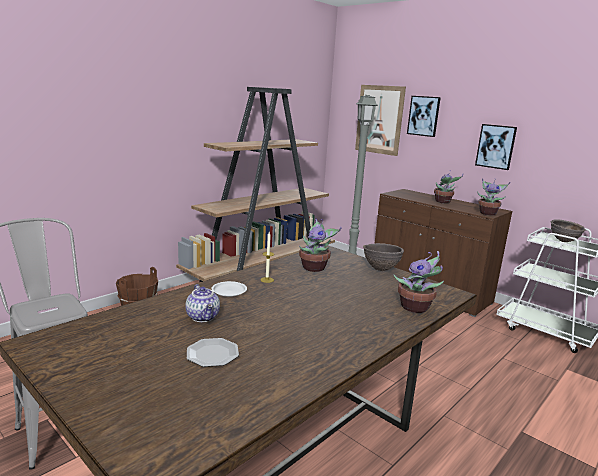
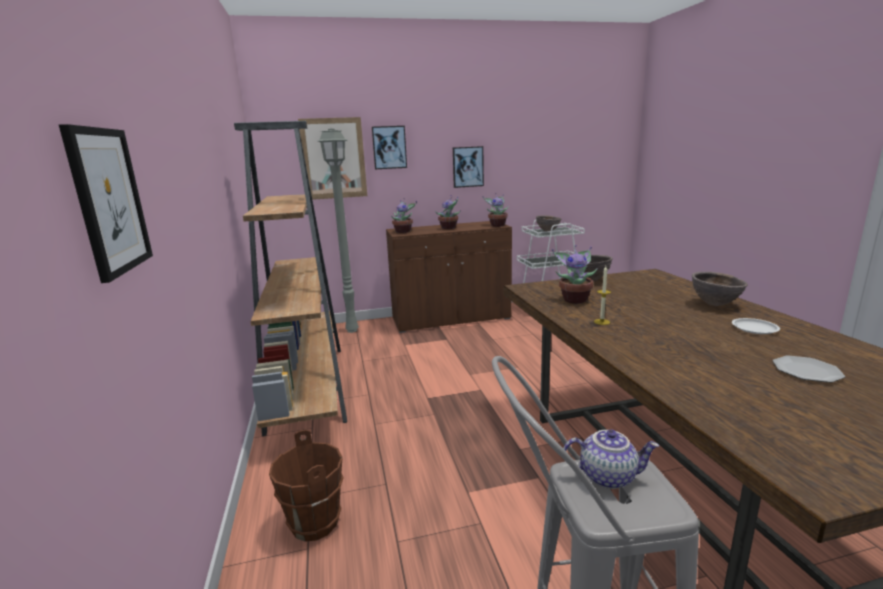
camera: 55 degrees left, 0 degrees up
teapot [185,284,220,322] -> teapot moved to [563,429,660,489]
white plate [211,281,247,297] -> white plate moved to [732,318,780,334]
potted plant [393,251,444,313] -> potted plant moved to [391,198,417,233]
none -> picture [59,124,153,283]
none -> brown bowl [692,272,748,306]

